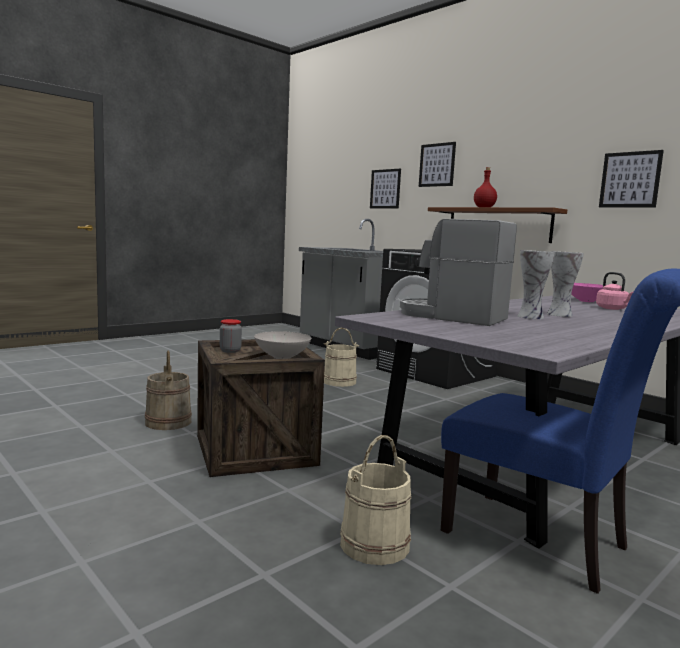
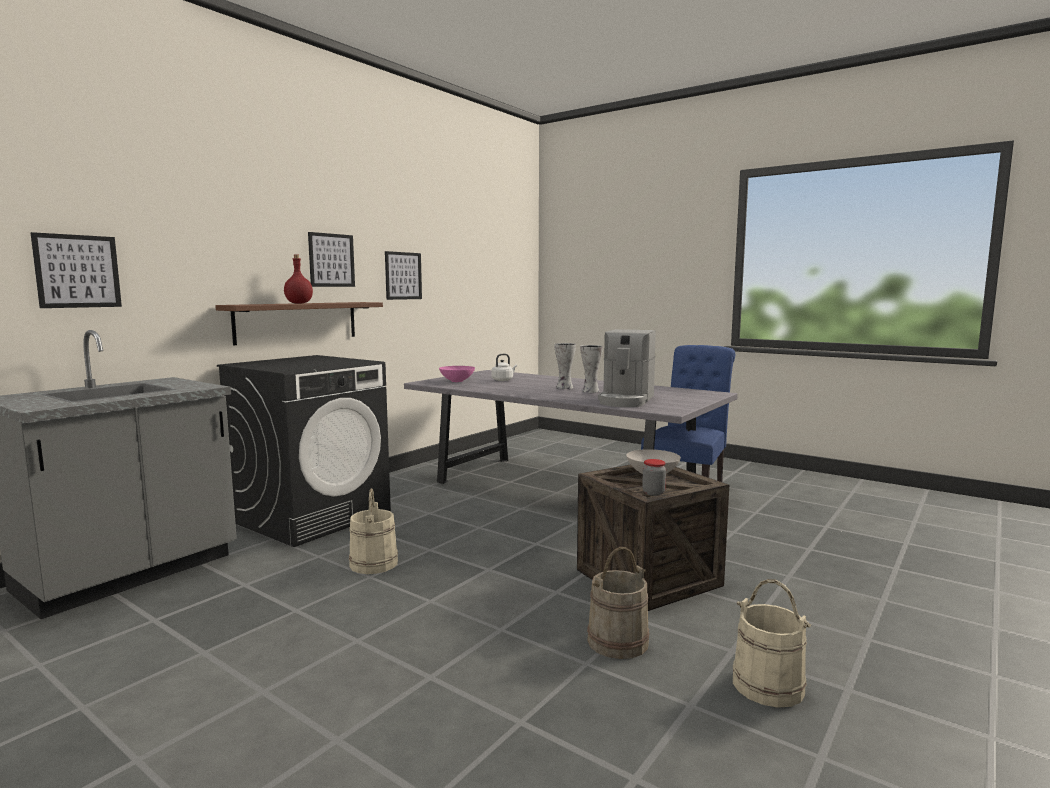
camera: 100 degrees left, 0 degrees up
beige bucket [340,435,411,565] -> beige bucket moved to [733,579,812,708]
picture [419,142,456,187] -> picture moved to [308,232,355,287]
pink kettle [596,272,634,310] -> white kettle [491,354,517,381]

